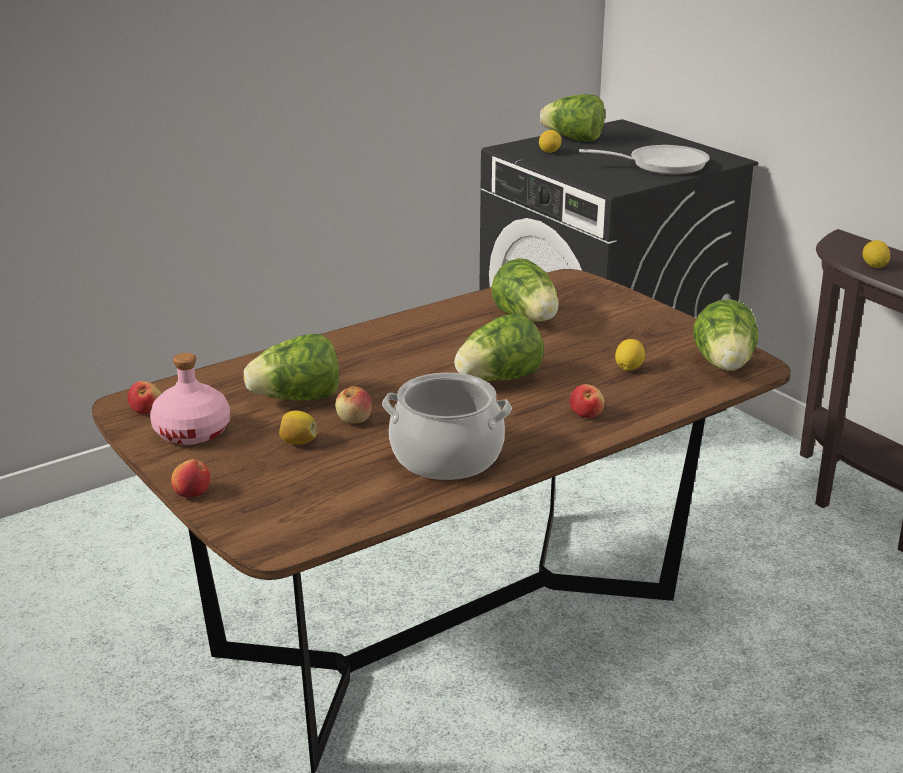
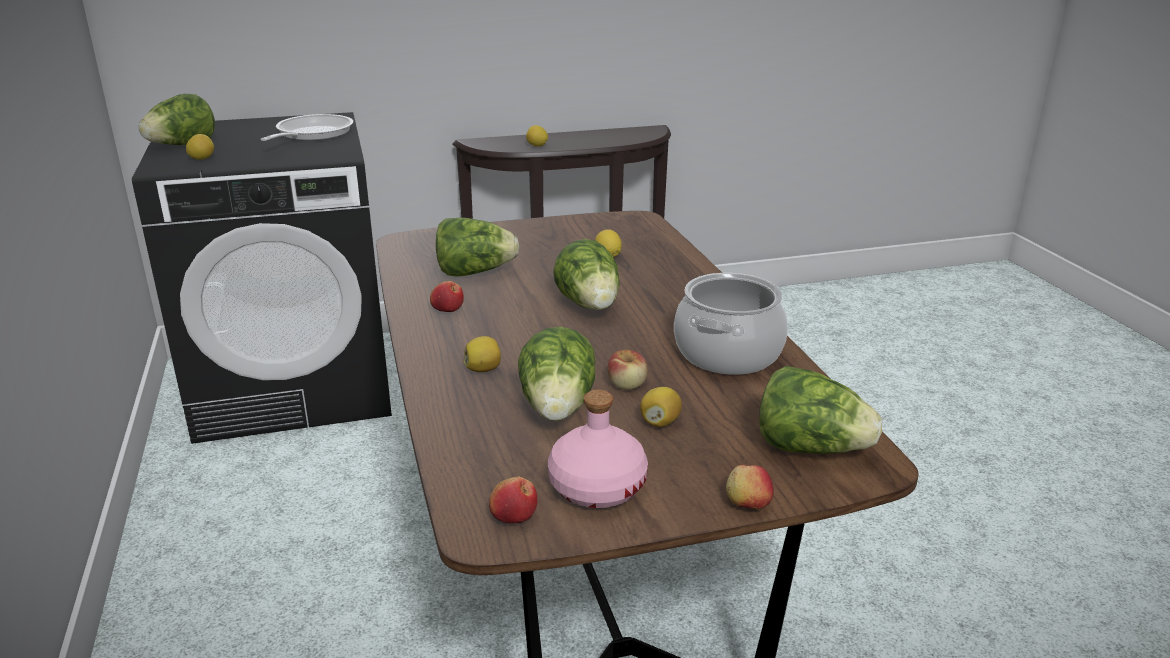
camera: 70 degrees left, 0 degrees up
apple [569,384,605,418] -> apple moved to [430,281,464,312]
lettuce [693,299,758,371] -> lettuce moved to [759,366,882,454]
none -> lemon [464,336,501,372]

